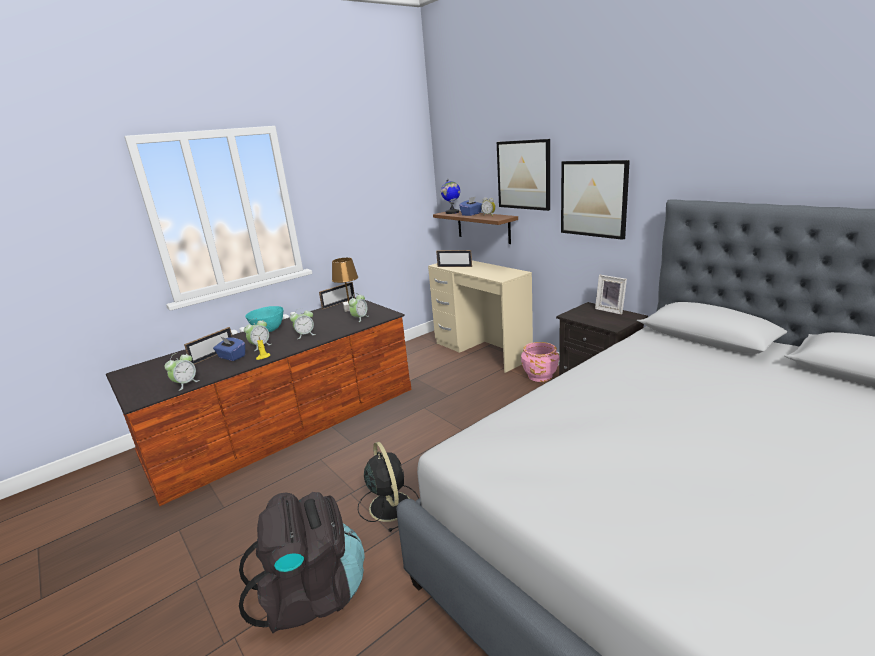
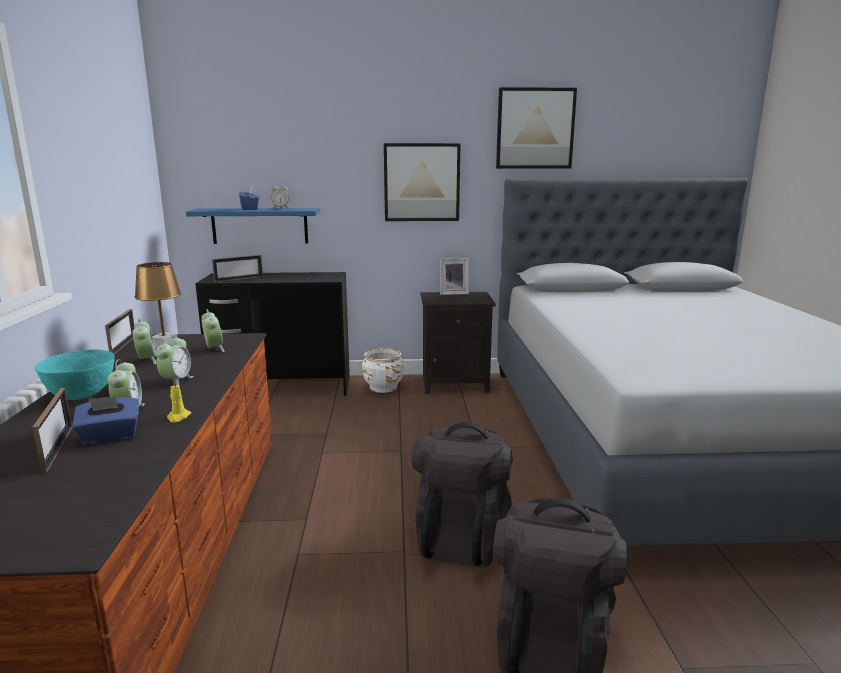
camera: 55 degrees left, 5 degrees down
alarm clock [164,353,200,391] -> alarm clock moved to [133,318,156,364]
black fan [358,442,419,532] -> black backpack [412,422,514,568]
beige desk [428,261,533,373] -> black desk [195,272,350,396]
brown shelf [433,211,518,244] -> blue shelf [186,208,320,244]
globe [441,179,460,214] -> none
picture [497,139,550,211] -> picture moved to [496,87,577,169]
pink planter [521,342,559,382] -> white planter [362,348,404,393]

